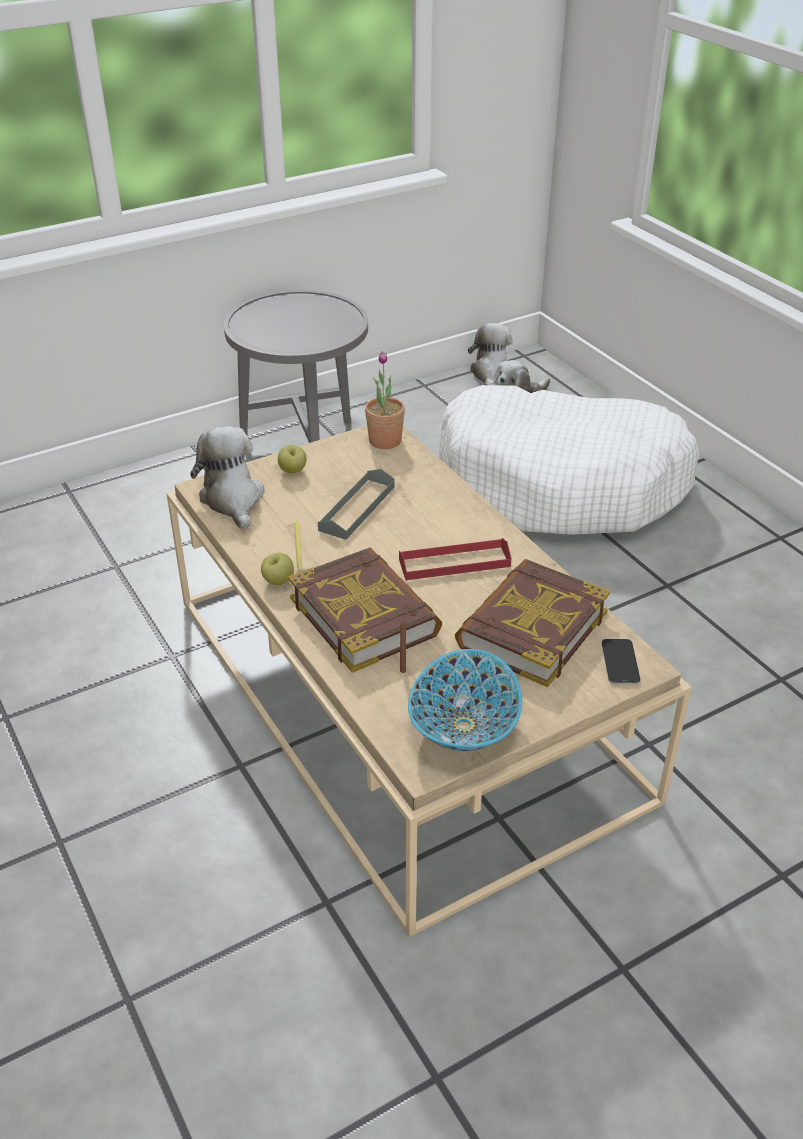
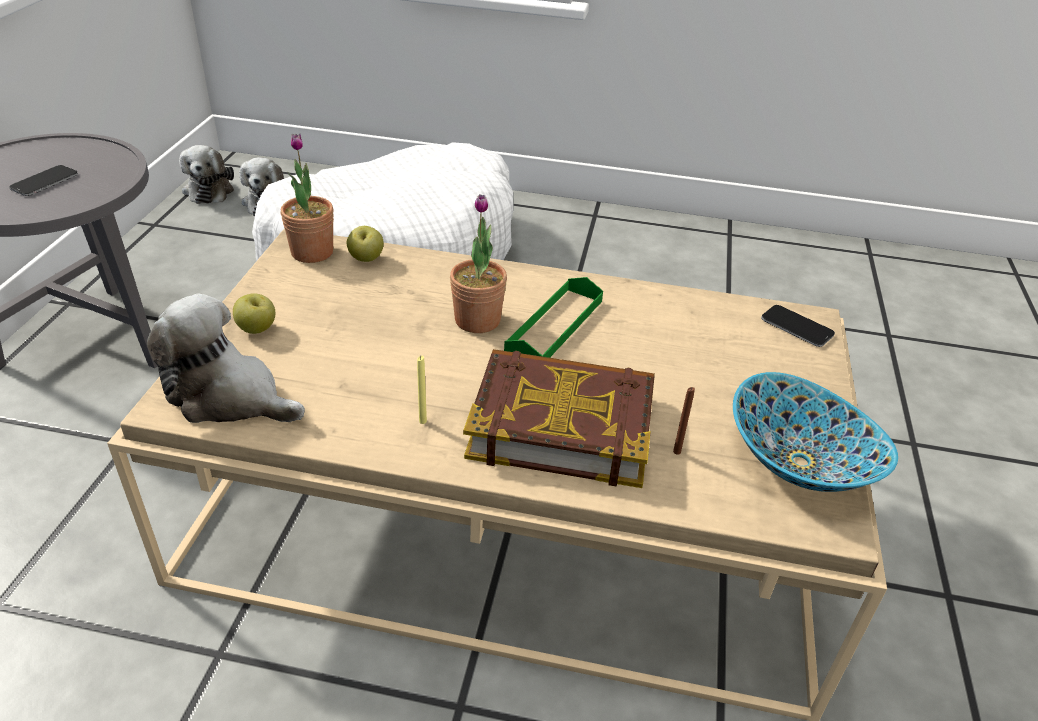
camera: 50 degrees left, 0 degrees up
apple [261,553,294,585] -> apple moved to [347,226,384,262]
grey tray [318,469,395,540] -> none
red tray [399,538,511,580] -> green tray [504,277,603,358]
book [455,559,610,687] -> none
plush toy [468,323,512,385] -> plush toy turned 150 degrees counterclockwise [179,145,234,204]
none -> phone [9,165,78,196]
none -> potted plant [450,194,507,333]

